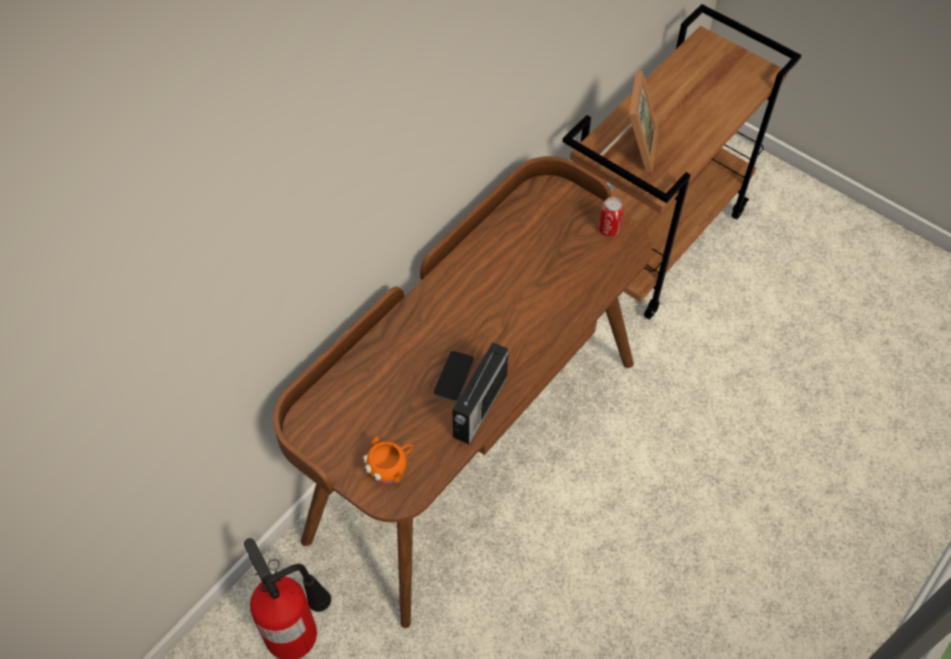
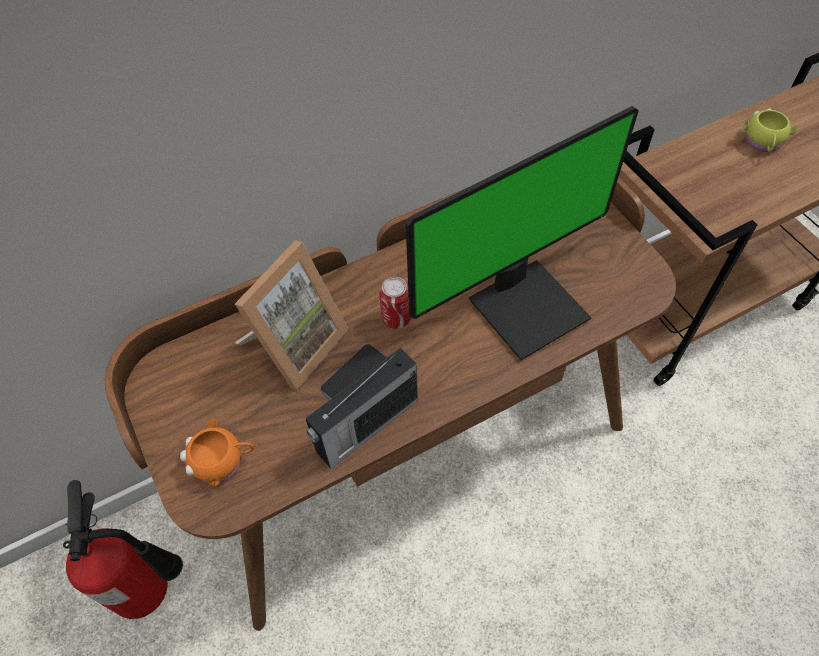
camera: 25 degrees right, 0 degrees up
picture frame [599,71,658,172] -> picture frame moved to [235,240,348,390]
can [599,197,624,236] -> can moved to [379,277,411,329]
none -> monitor [406,106,639,360]
none -> yellow mug [743,109,798,152]

